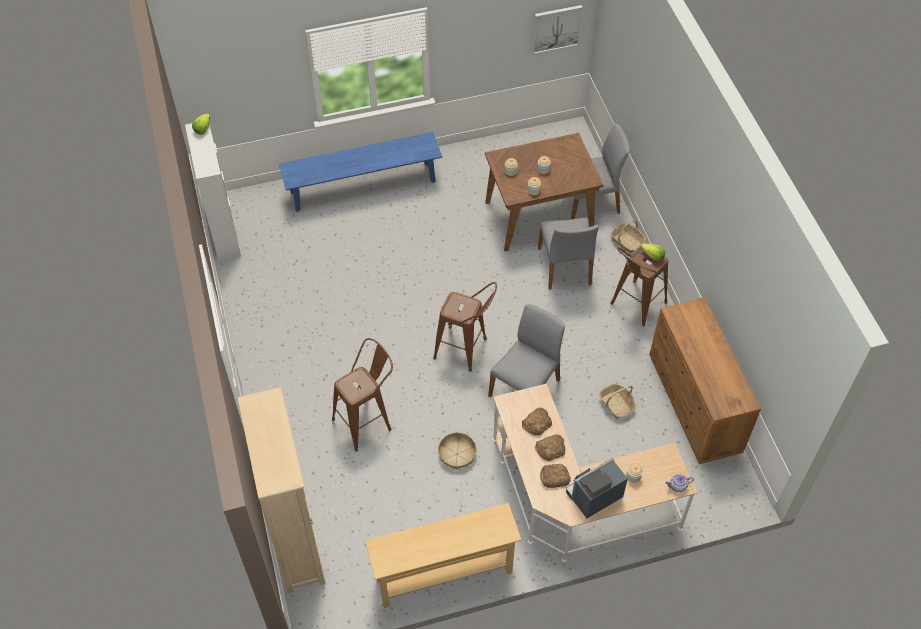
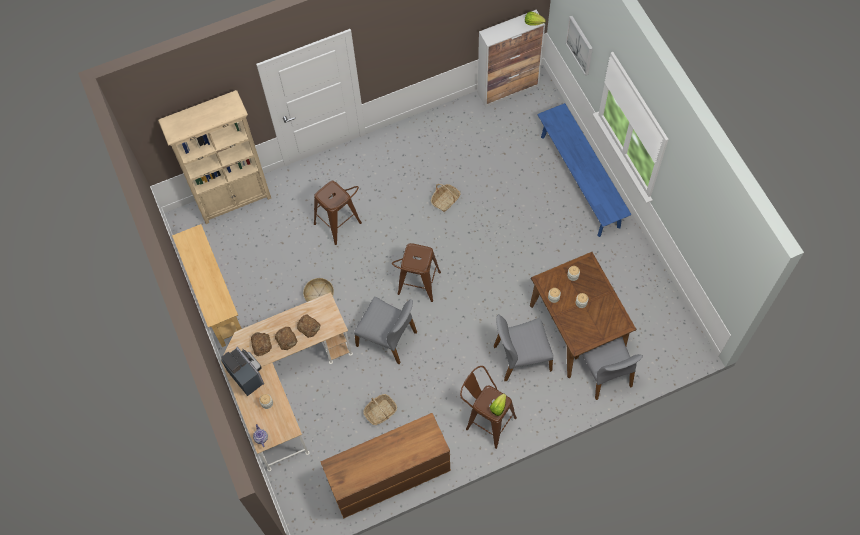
camera: 85 degrees right, 10 degrees up
picture [532,5,583,54] -> picture moved to [566,16,593,76]
basket [611,220,646,253] -> basket moved to [431,184,461,212]

